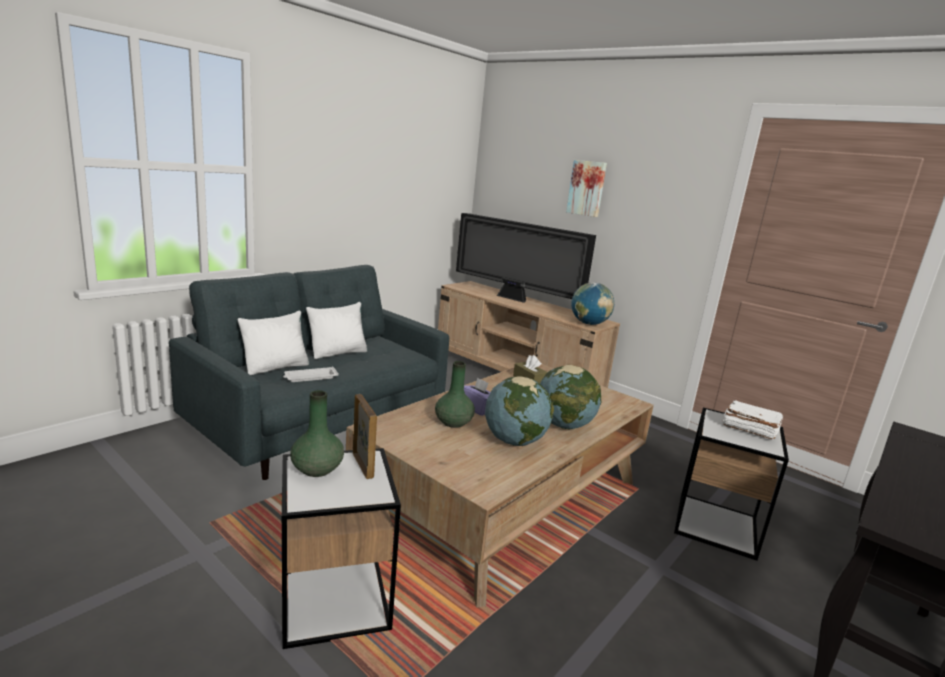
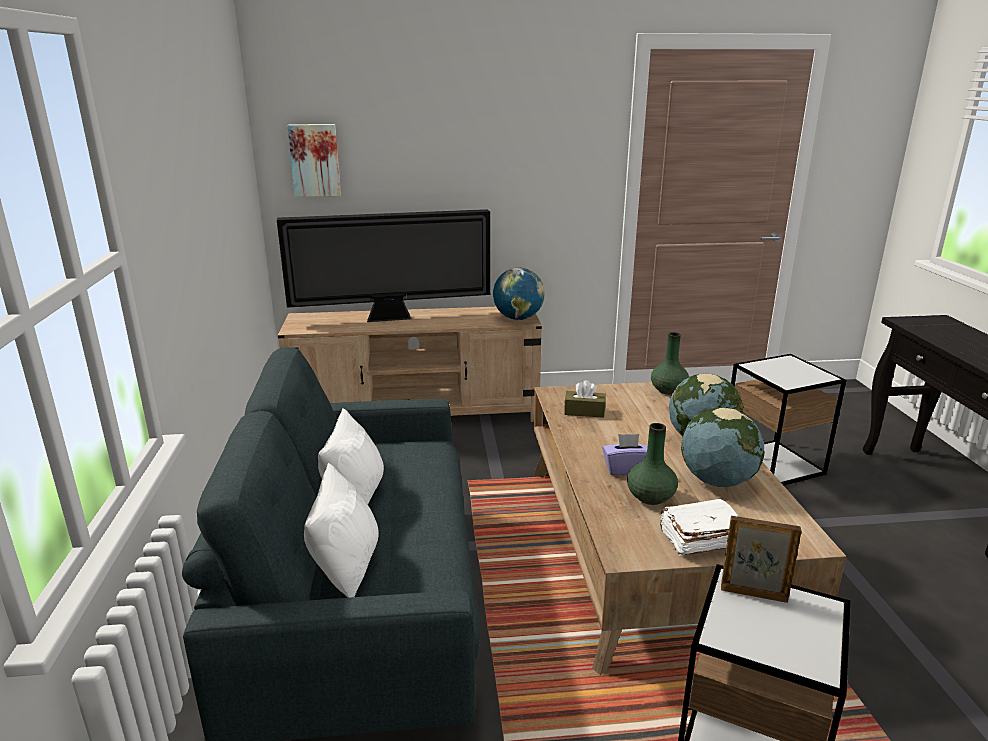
camera: 45 degrees left, 5 degrees up
white tray [283,366,339,382] -> none
green vase [290,390,344,477] -> green vase moved to [651,332,689,395]
picture [566,160,607,217] -> picture moved to [287,124,341,197]
white book [722,400,783,440] -> white book moved to [660,499,738,556]

